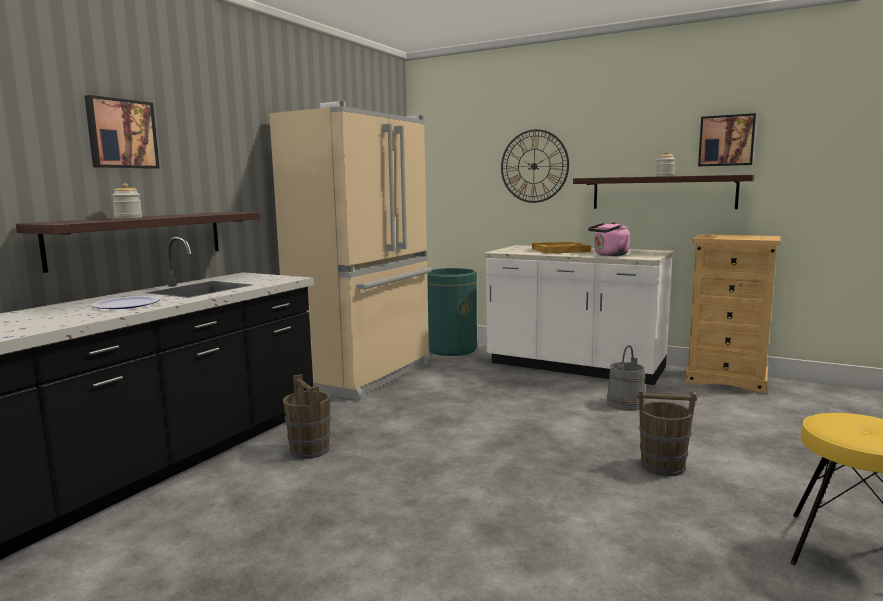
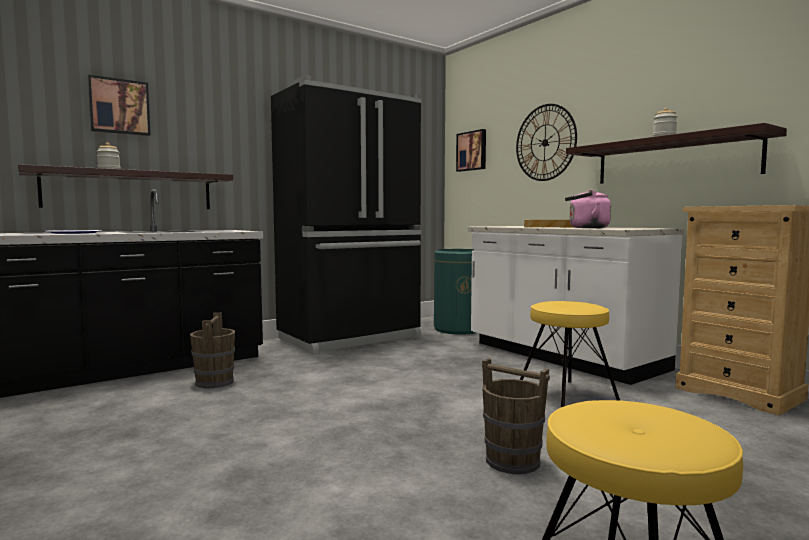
camera: 25 degrees right, 5 degrees down
beige fridge [269,101,432,400] -> black fridge [271,75,421,355]
grey bucket [607,345,646,411] -> yellow stool [520,301,620,407]
picture [698,113,756,166] -> picture moved to [456,129,486,172]

